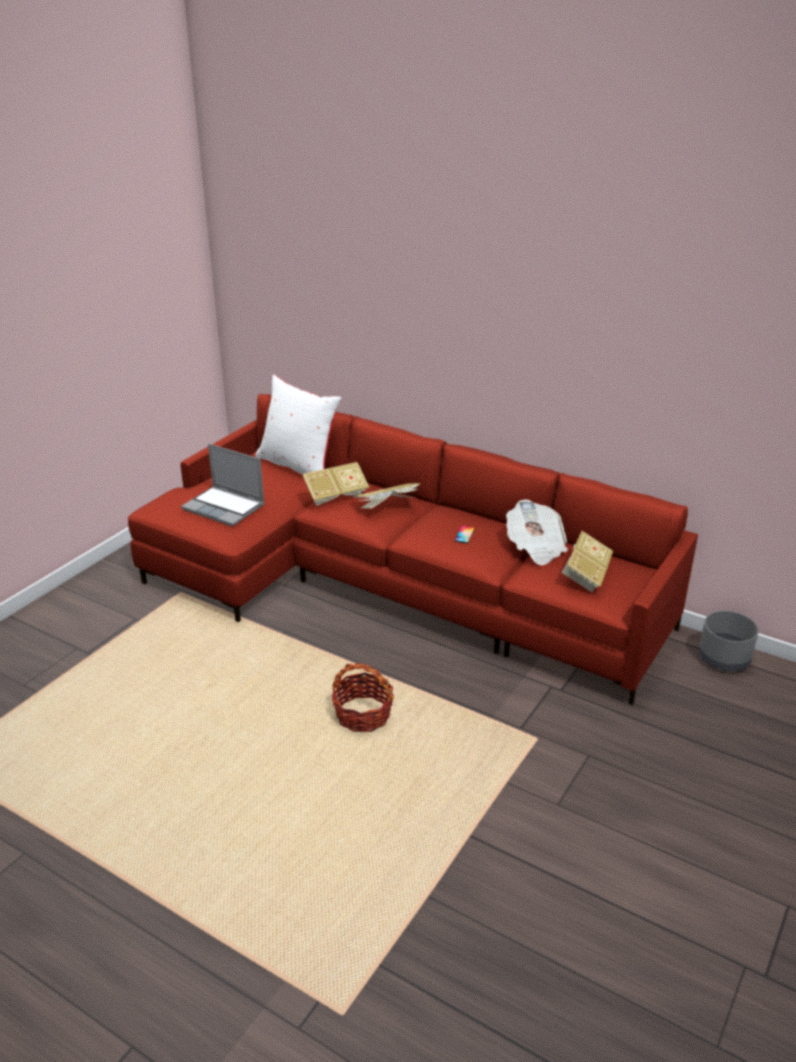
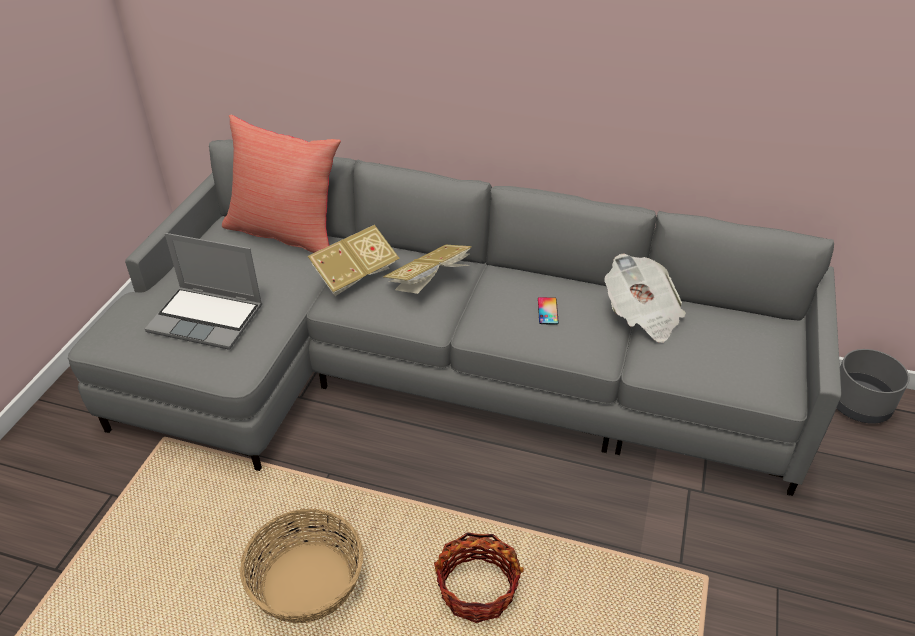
camera: 15 degrees left, 10 degrees up
red sofa [128,394,698,705] -> grey sofa [68,139,841,496]
white pillow [255,375,342,474] -> red pillow [222,115,341,253]
book [562,531,613,593] -> none
none -> basket [240,509,363,623]

